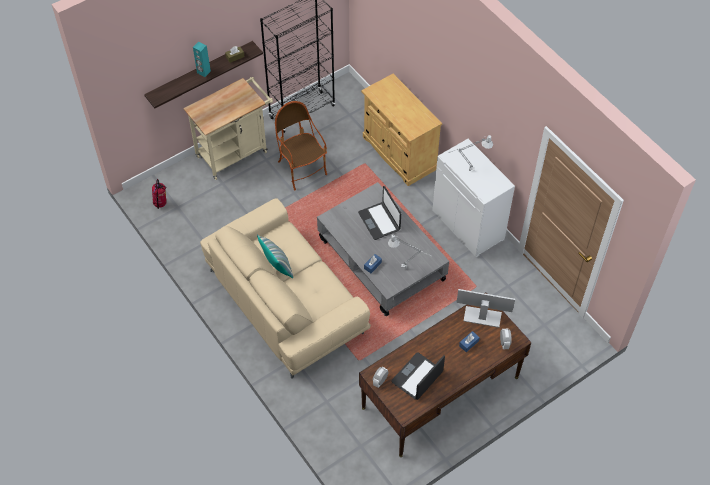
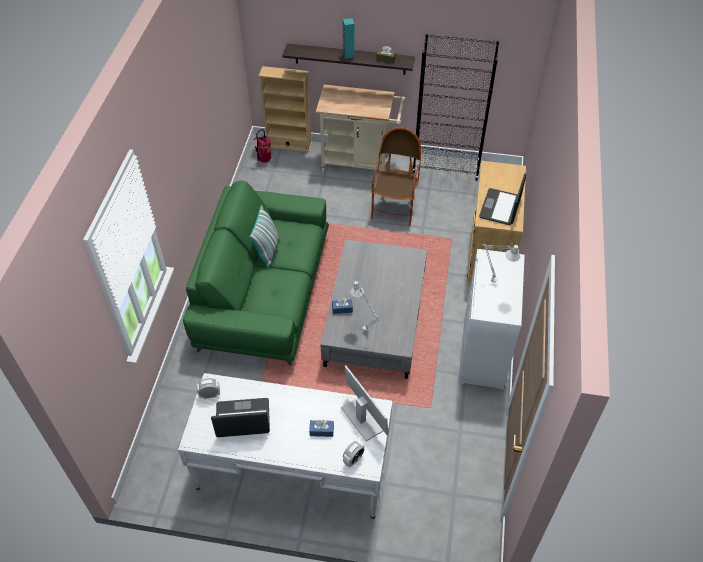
camera: 45 degrees right, 5 degrees down
beige sofa [200,198,371,378] -> green sofa [183,180,329,365]
laptop [358,186,401,240] -> laptop moved to [479,173,526,225]
brown desk [359,292,531,457] -> white desk [178,373,393,519]
none -> beige bookcase [259,66,312,152]

